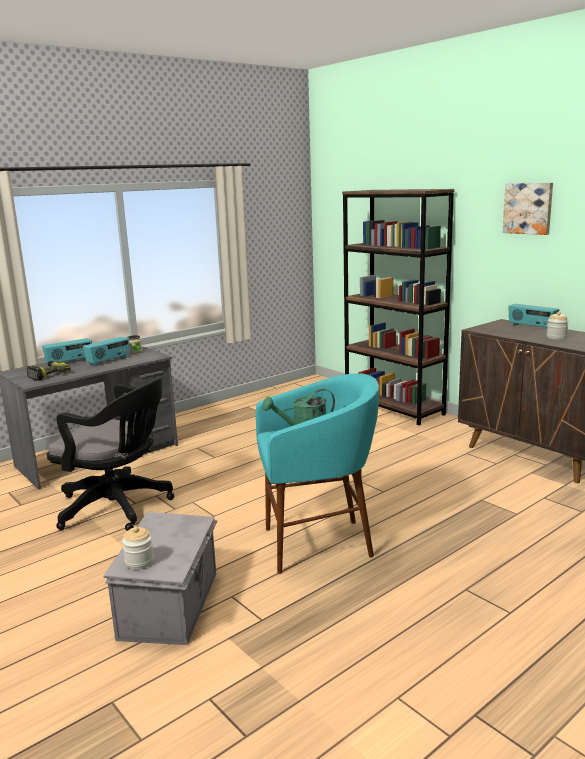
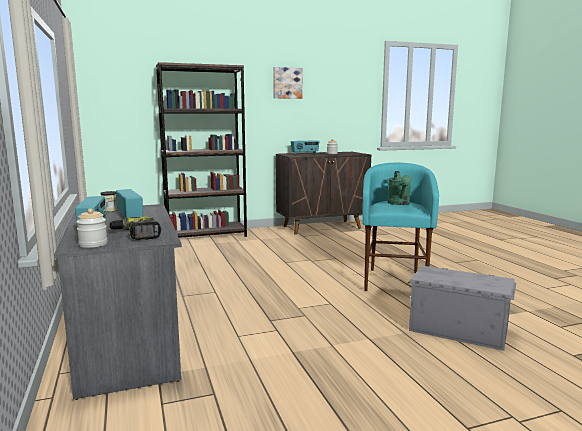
camera: 70 degrees left, 5 degrees down
black office chair [47,376,174,531] -> none
jar [122,527,154,569] -> jar moved to [76,208,108,248]

